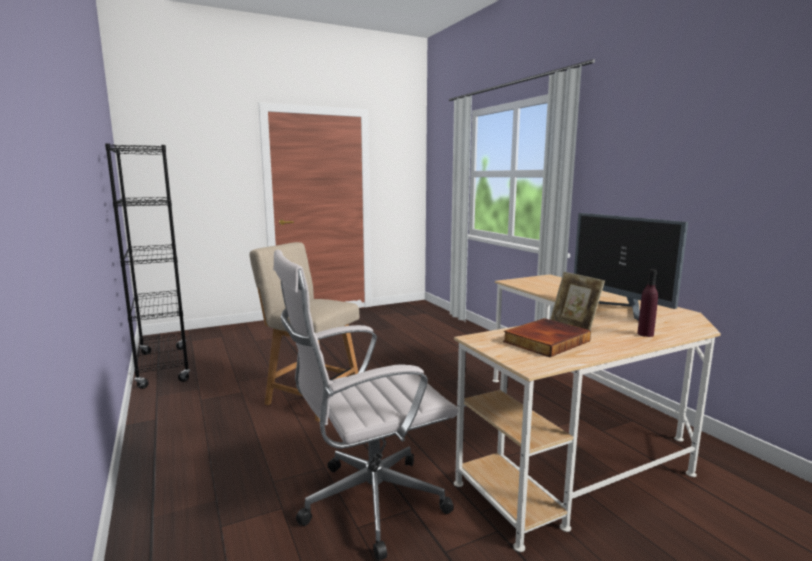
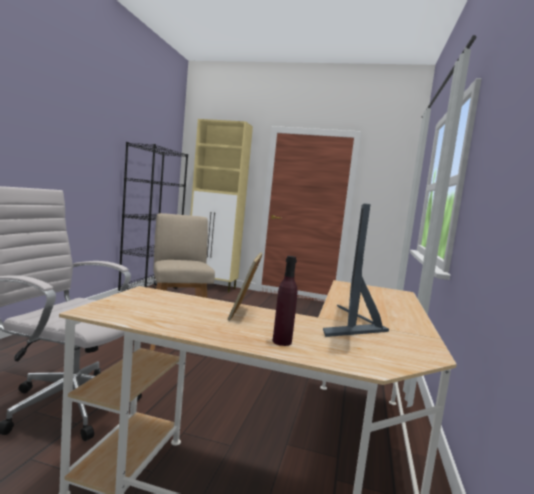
camera: 40 degrees right, 5 degrees down
book [503,318,591,357] -> none
none -> beige cabinet [190,119,253,293]

